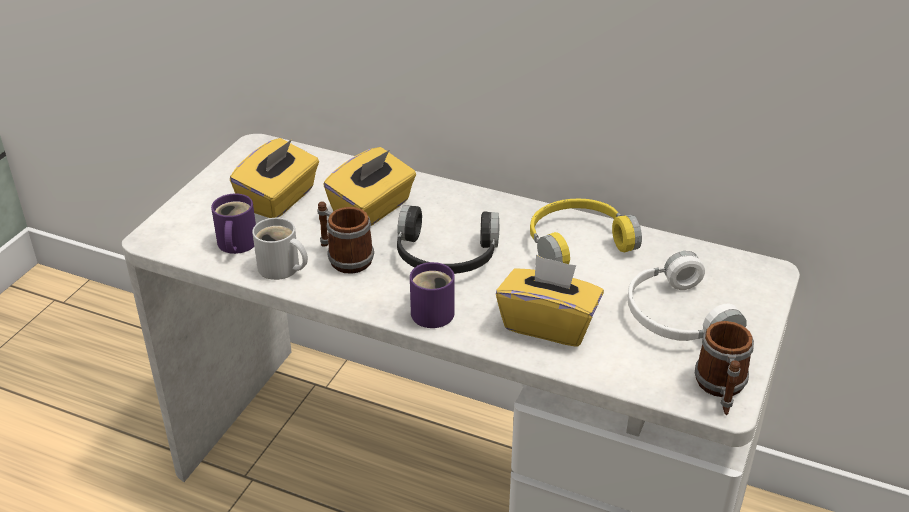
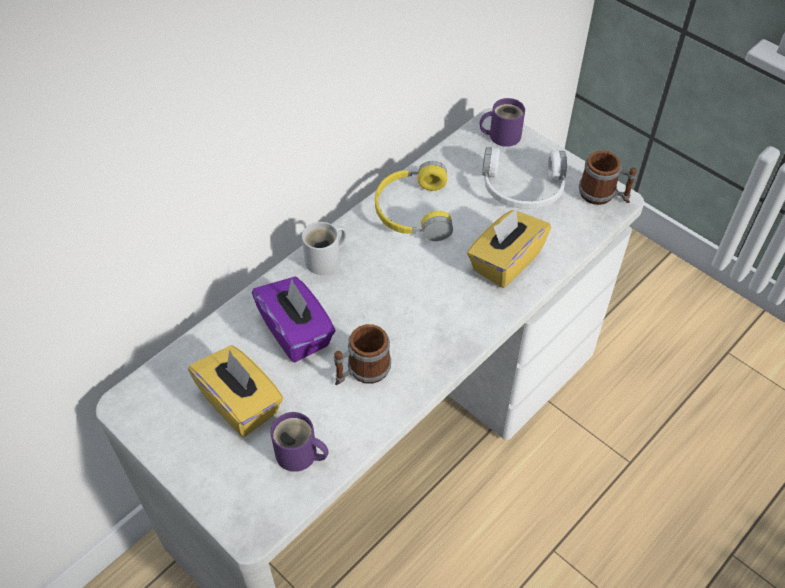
camera: 70 degrees left, 15 degrees up
white mug [252,218,308,280] -> white mug moved to [302,222,346,275]
yellow tissue box [323,147,416,226] -> purple tissue box [252,277,335,362]
black headphones [397,205,499,274] -> none
purple mug [410,262,455,328] -> purple mug moved to [480,98,525,147]

